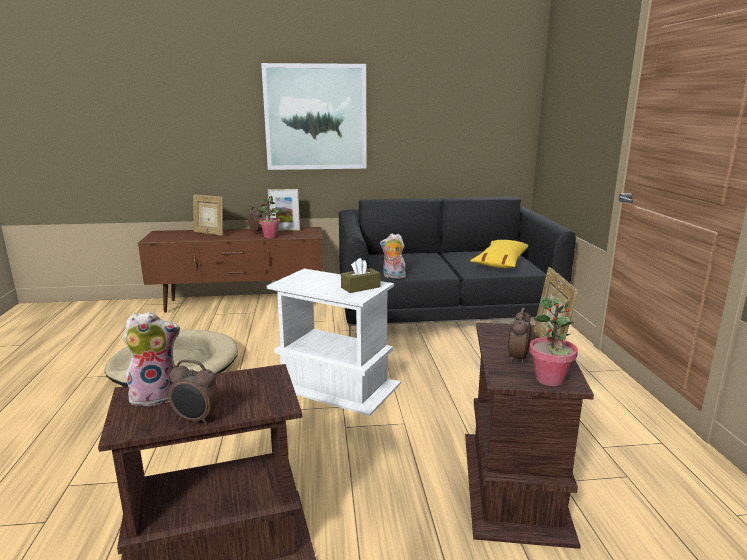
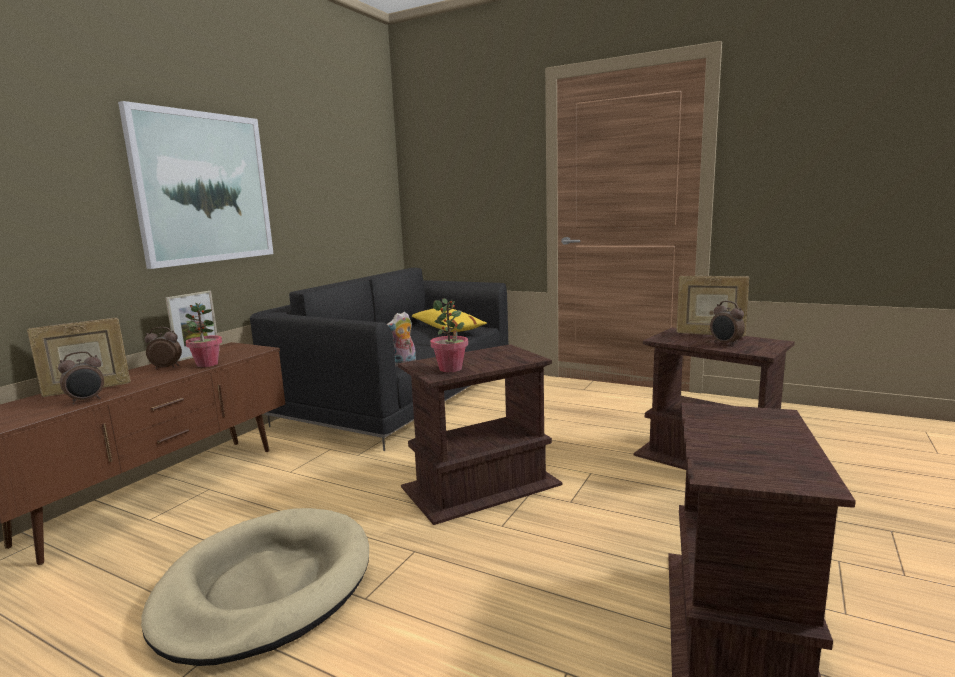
camera: 55 degrees left, 5 degrees down
plush toy [123,311,180,406] -> none
alarm clock [168,359,220,425] -> alarm clock moved to [58,351,104,404]
white side table [267,269,401,416] -> brown side table [398,344,563,525]
brown tissue box [341,258,380,293] -> none
potted plant [529,297,578,386] -> potted plant moved to [430,298,468,372]

